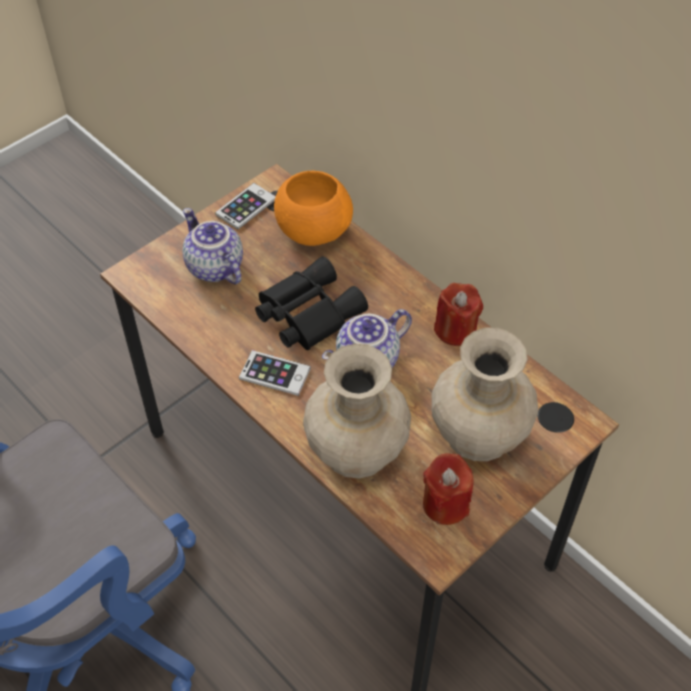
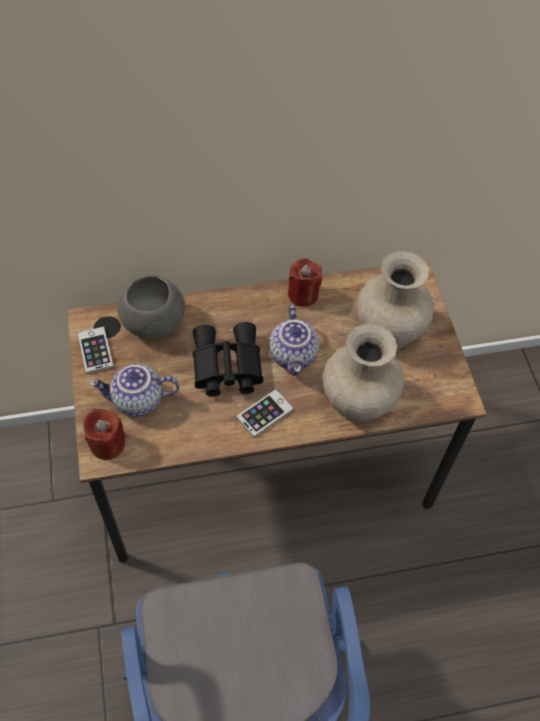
camera: 60 degrees left, 5 degrees up
orange bowl [274,171,353,246] -> grey bowl [118,275,185,339]
red candle [423,453,474,525] -> red candle moved to [83,409,126,460]

